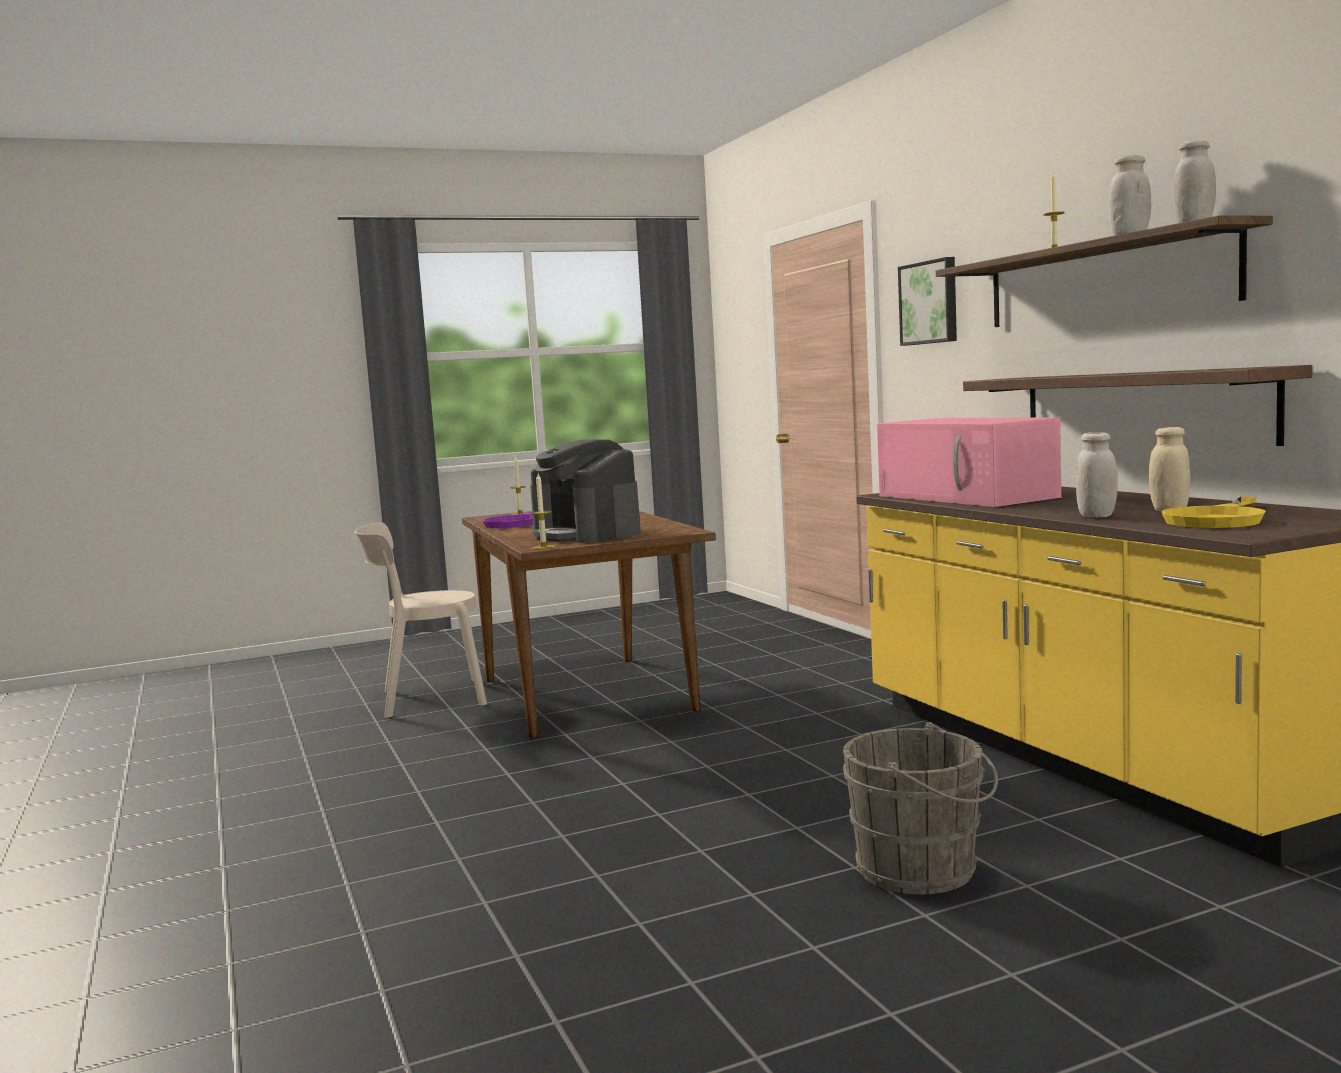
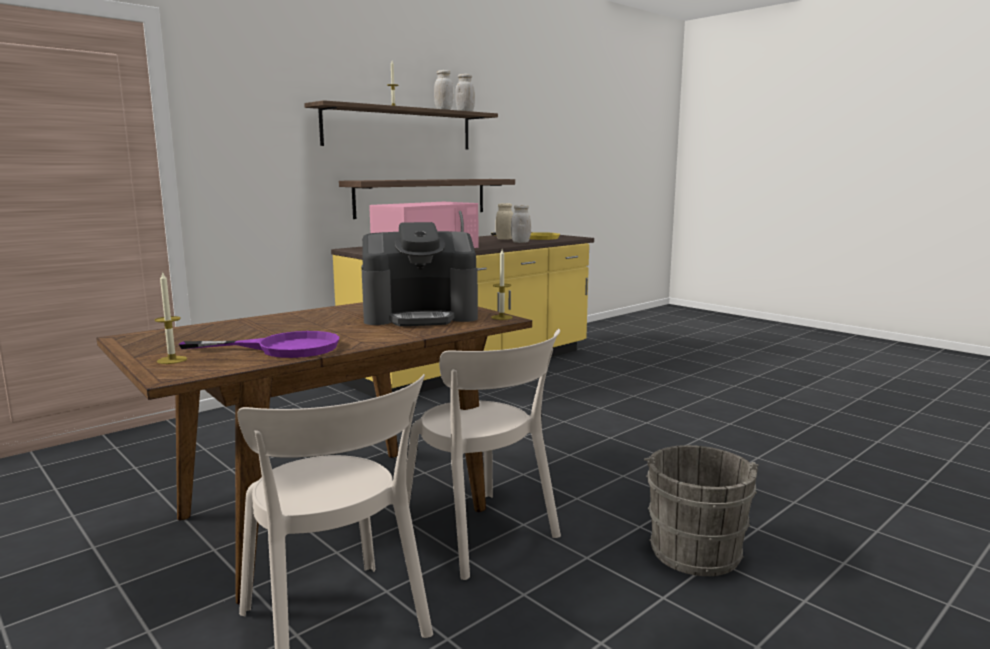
camera: 110 degrees left, 5 degrees up
coffee machine [530,439,641,543] -> coffee machine turned 45 degrees clockwise [362,222,478,326]
grey bucket [843,722,998,895] -> grey bucket moved to [644,445,758,576]
picture [898,257,957,346] -> none
none -> beige chair [406,329,561,580]

